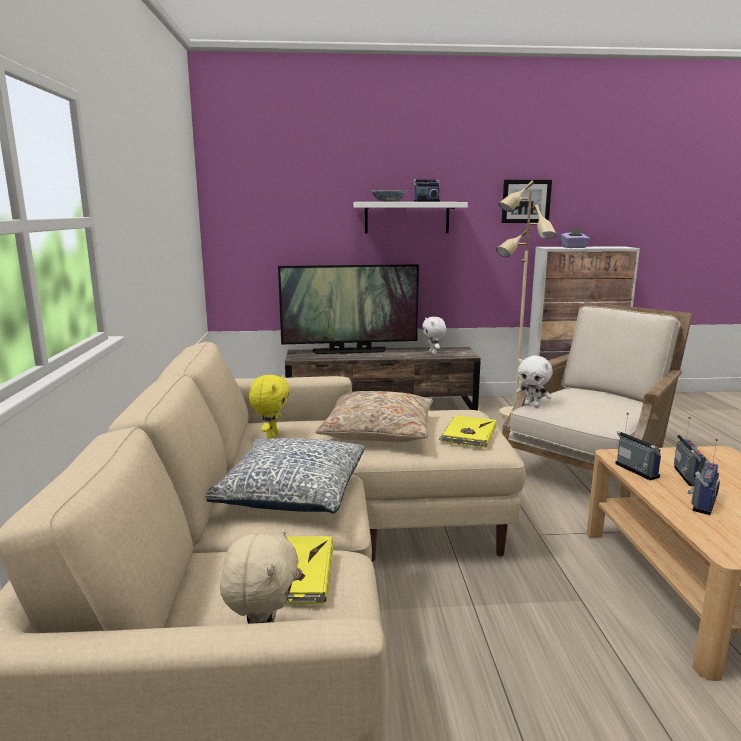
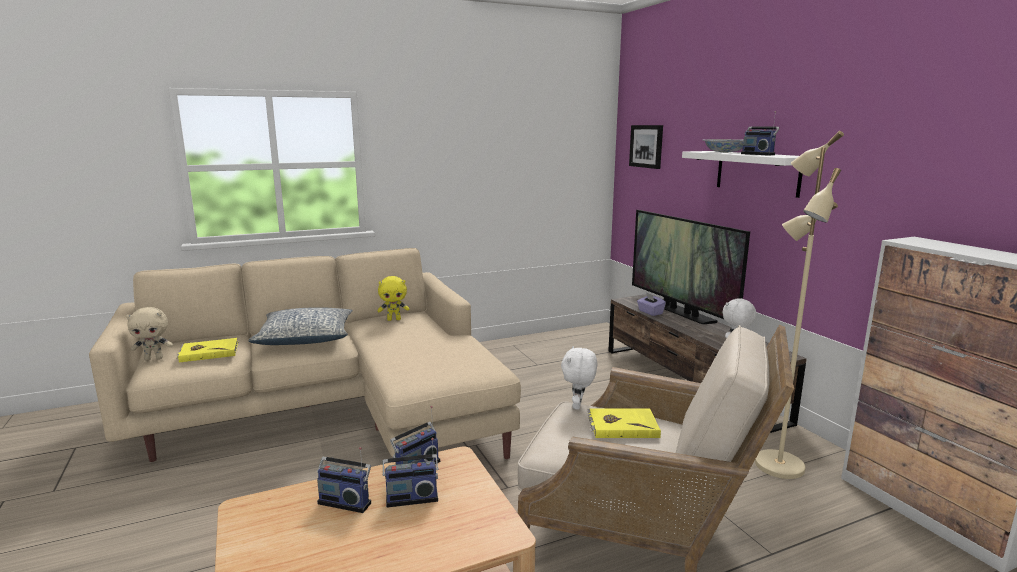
camera: 70 degrees right, 0 degrees up
beige pillow [315,391,433,442] -> none
yellow book [438,415,497,448] -> yellow book moved to [588,408,661,438]
picture [501,180,552,223] -> picture moved to [629,125,663,169]
purple tissue box [561,228,590,248] -> purple tissue box moved to [637,292,666,316]

